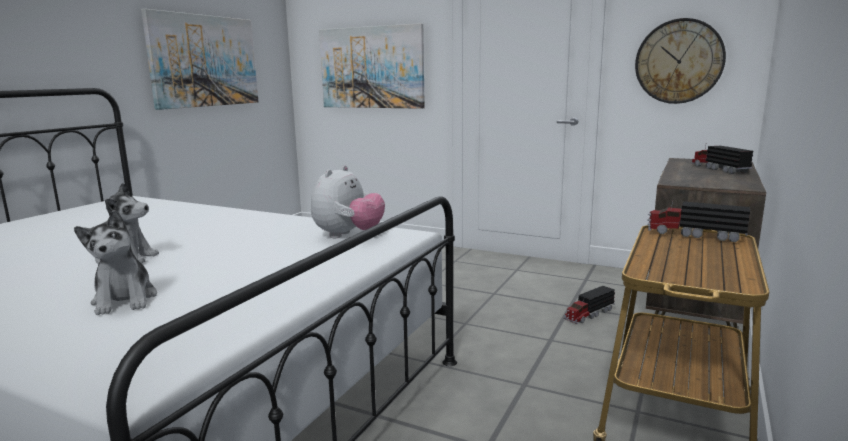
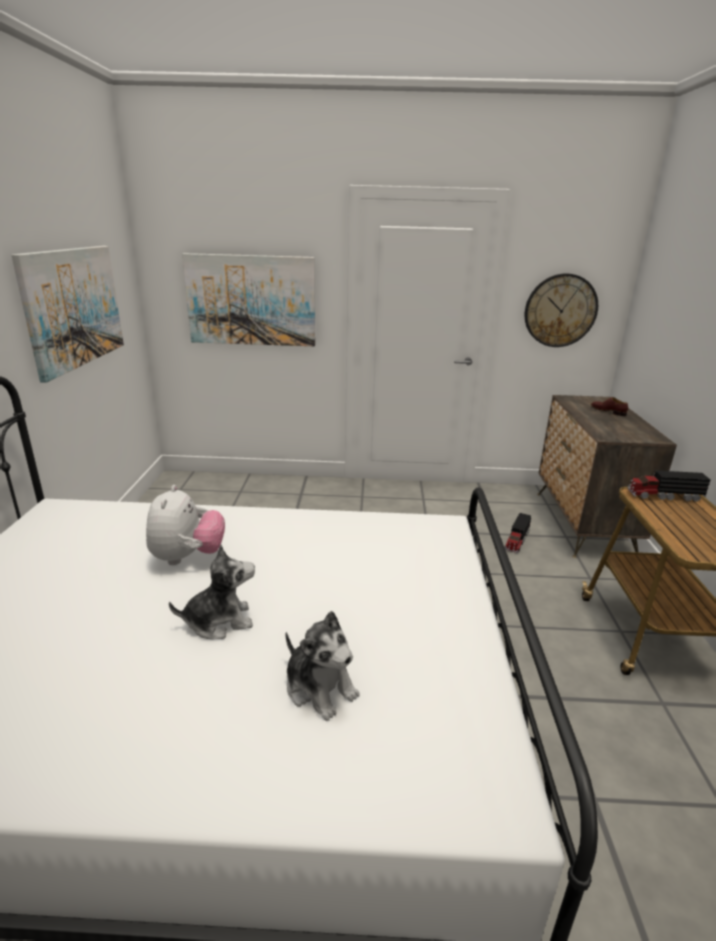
camera: 25 degrees left, 10 degrees up
plush toy [311,165,385,238] -> plush toy moved to [146,485,225,565]
toy truck [691,143,753,174] -> brown shoe [591,397,628,416]

